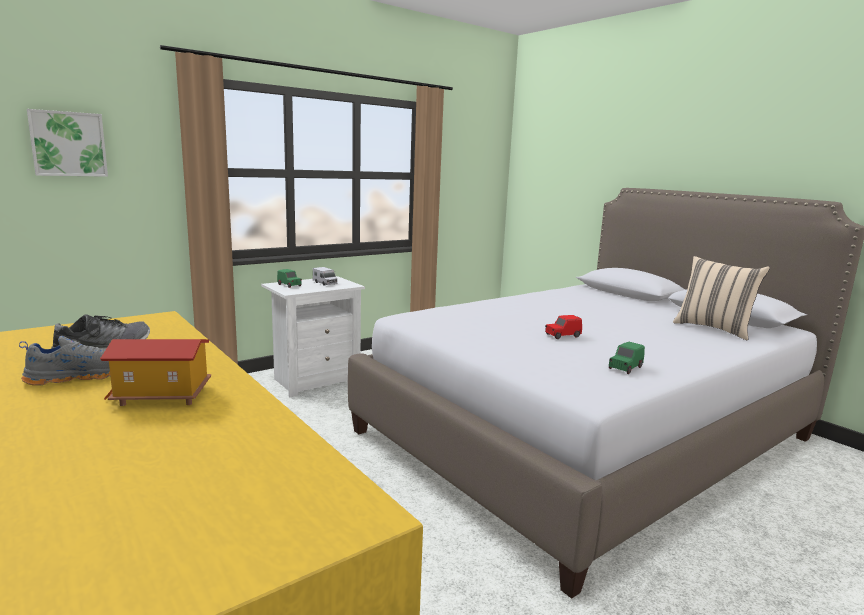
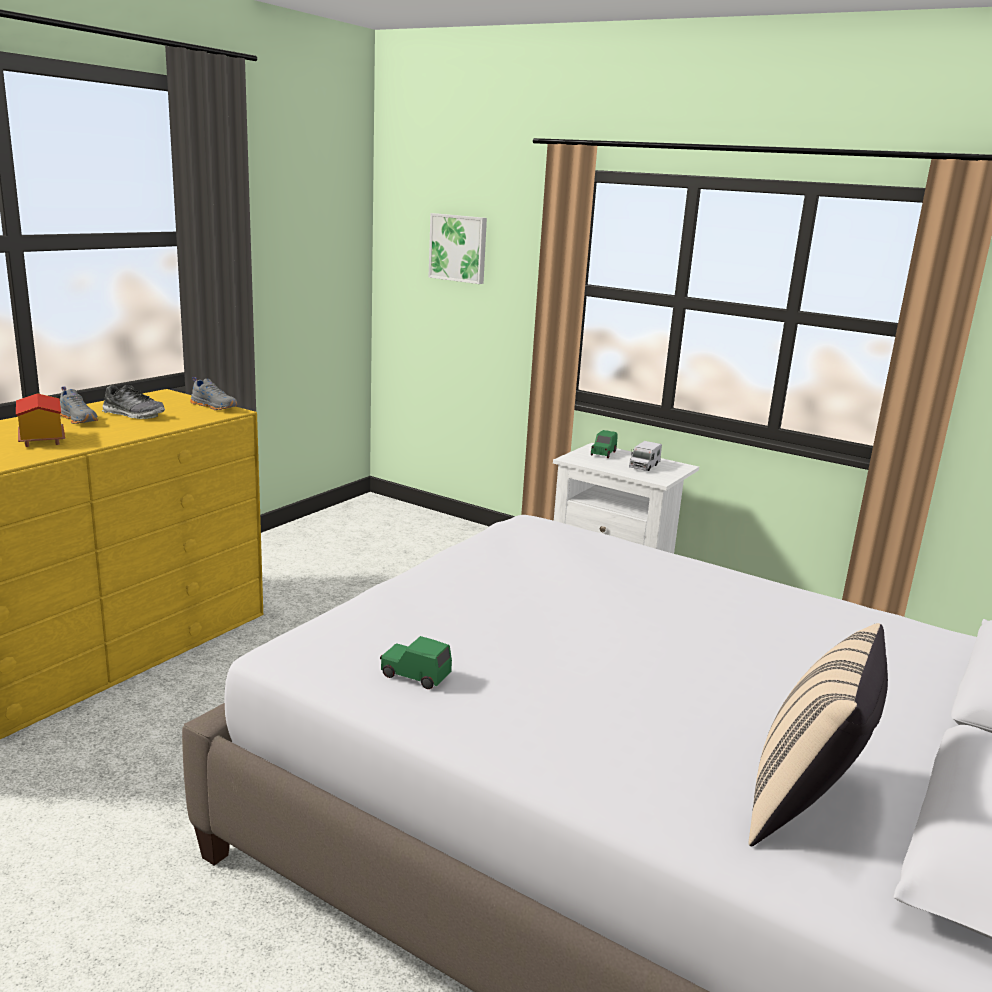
camera: 70 degrees right, 5 degrees up
red toy car [545,315,582,339] -> none
none -> grey shoe [190,377,238,410]

